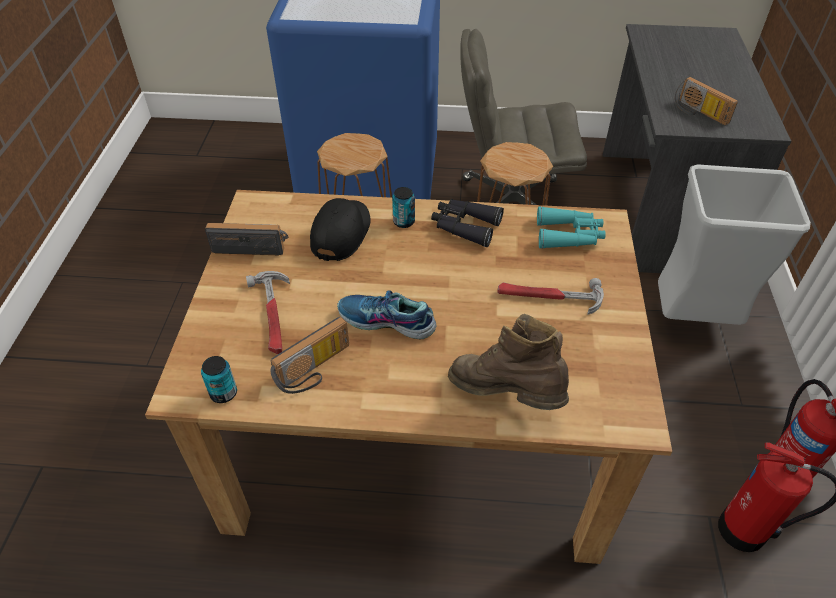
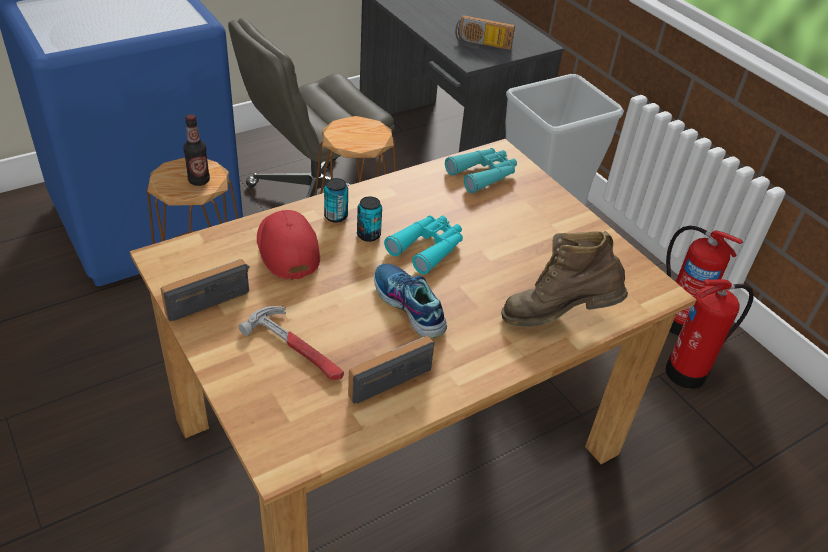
camera: 40 degrees left, 5 degrees down
can [201,356,237,403] -> can moved to [357,196,382,242]
radio [270,317,349,394] -> radio turned 135 degrees counterclockwise [348,336,435,404]
black cap [310,198,371,261] -> red cap [257,210,320,280]
shoe [337,290,436,339] -> shoe turned 75 degrees clockwise [374,264,447,338]
black binoculars [431,199,504,247] -> none
hammer [497,278,604,315] -> none
none -> bottle [183,114,210,186]
none -> turquoise binoculars [384,215,463,274]

